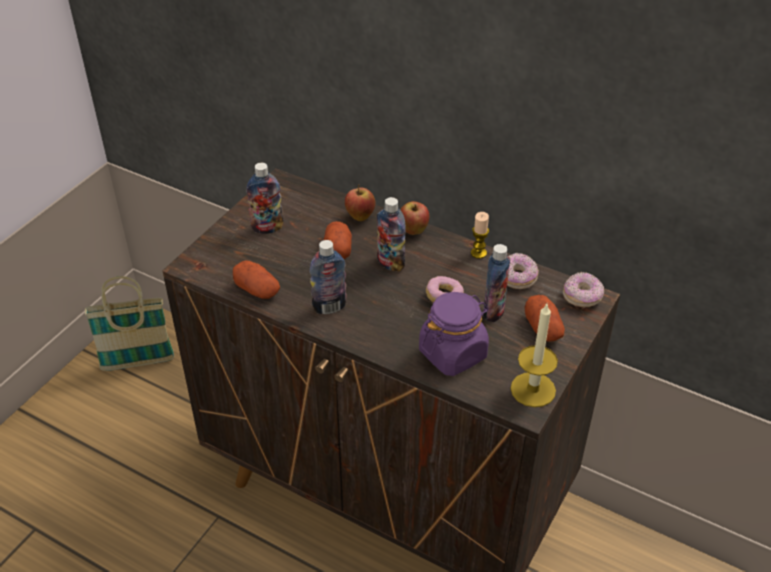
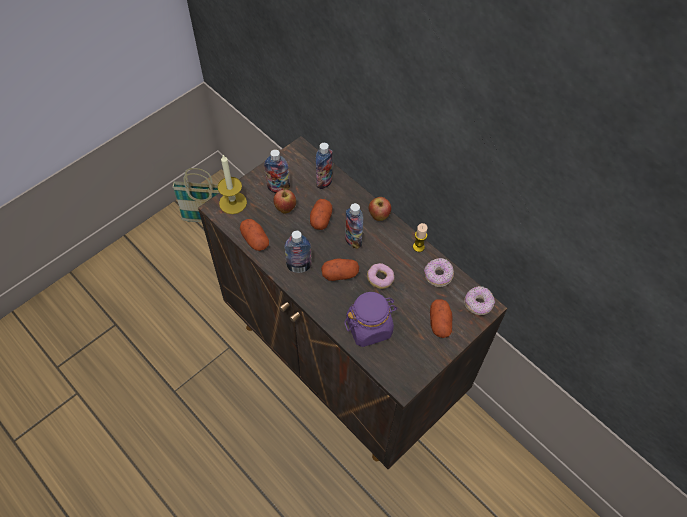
camera: 15 degrees right, 15 degrees up
apple [345,185,375,221] -> apple moved to [273,189,296,213]
bottle [483,244,510,322] -> bottle moved to [316,143,333,189]
candle [510,304,558,407] -> candle moved to [217,155,247,214]
none -> potato [321,258,359,281]

